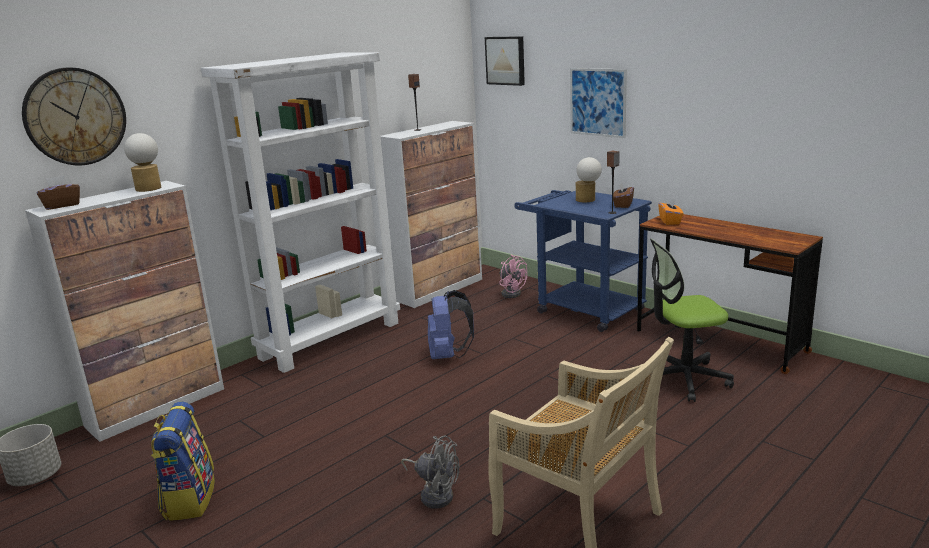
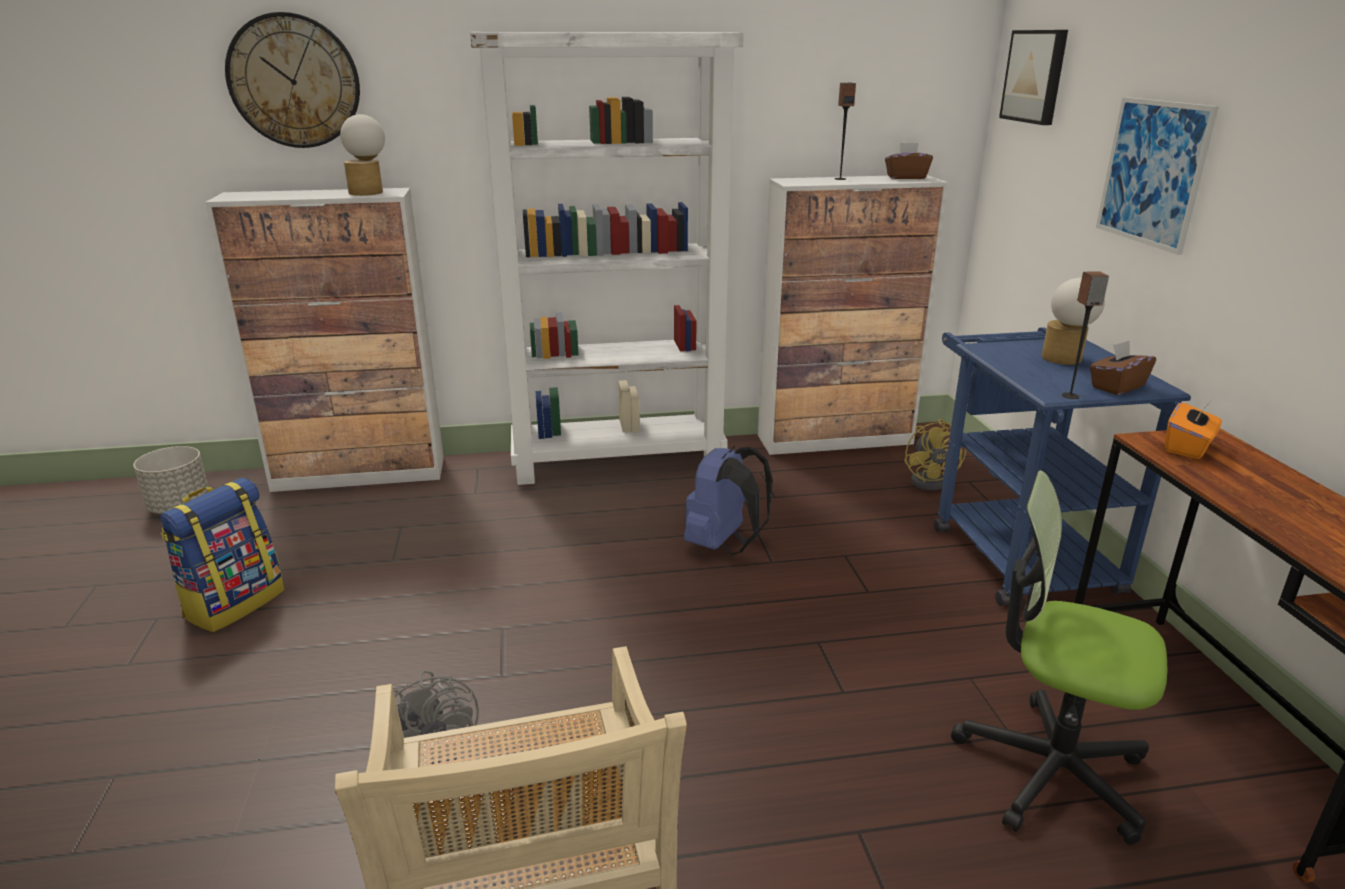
camera: 35 degrees right, 5 degrees up
brown tissue box [37,176,80,210] -> brown tissue box moved to [885,143,933,179]
pink fan [499,255,527,298] -> yellow fan [904,418,966,491]

